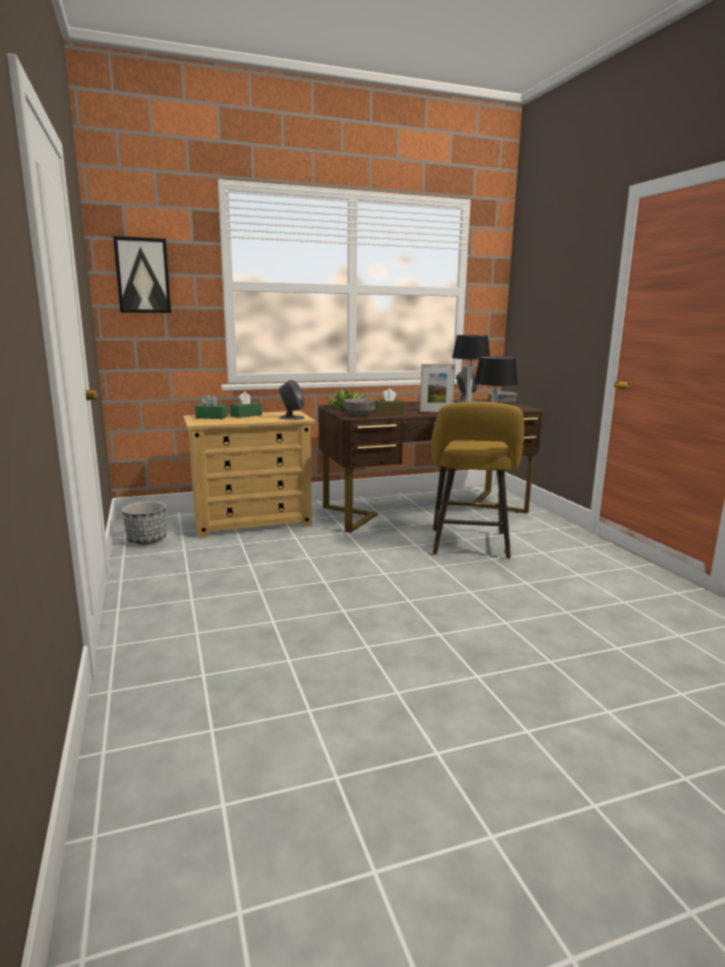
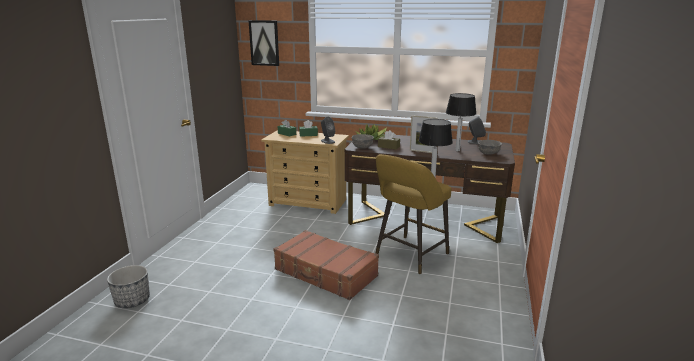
camera: 35 degrees right, 5 degrees up
planter [122,501,166,545] -> planter moved to [107,265,150,308]
none -> brown suitcase [273,230,379,300]

